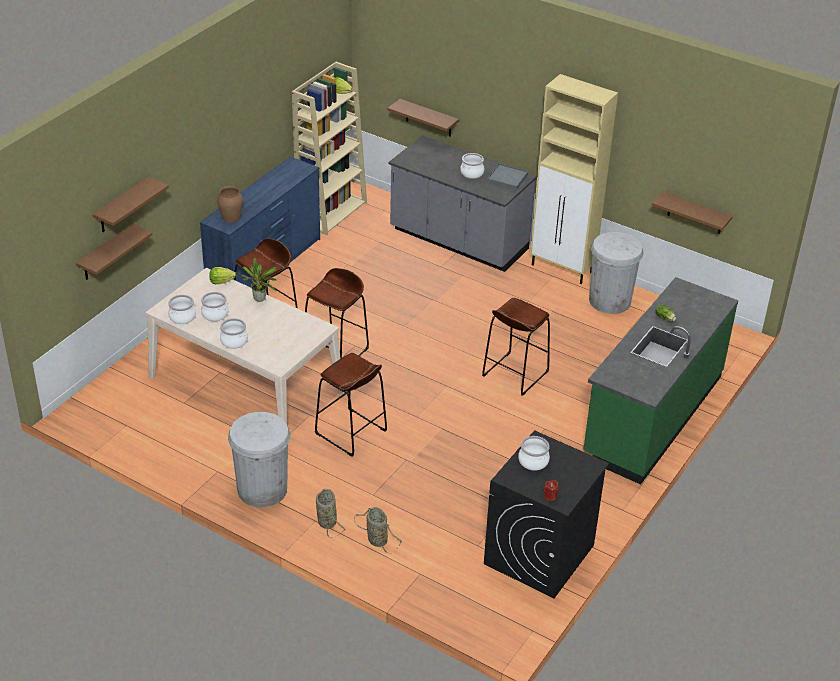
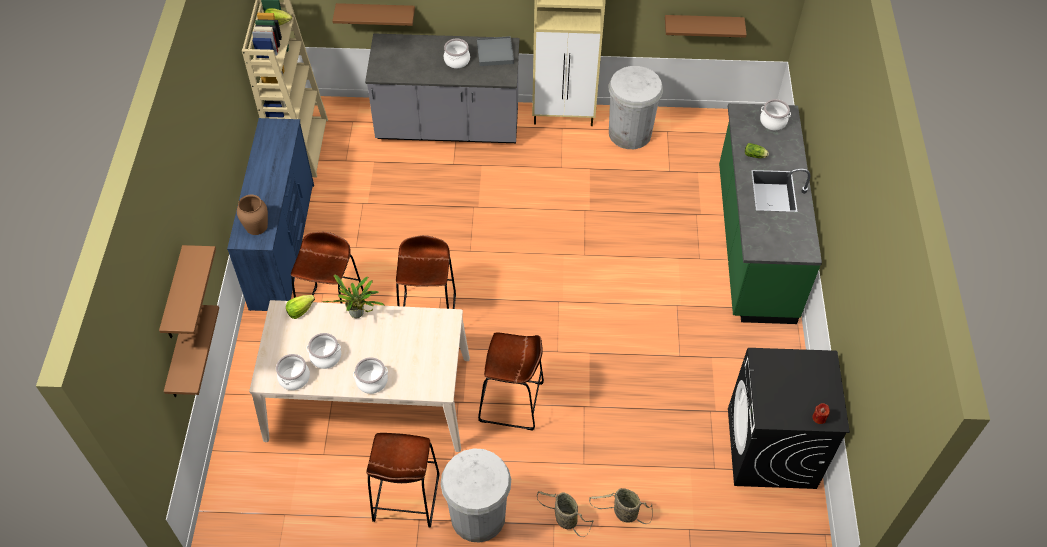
camera: 30 degrees left, 15 degrees up
brown stool [482,298,550,396] -> brown stool moved to [366,433,440,528]
cooking pot [518,436,550,471] -> cooking pot moved to [760,99,791,130]

